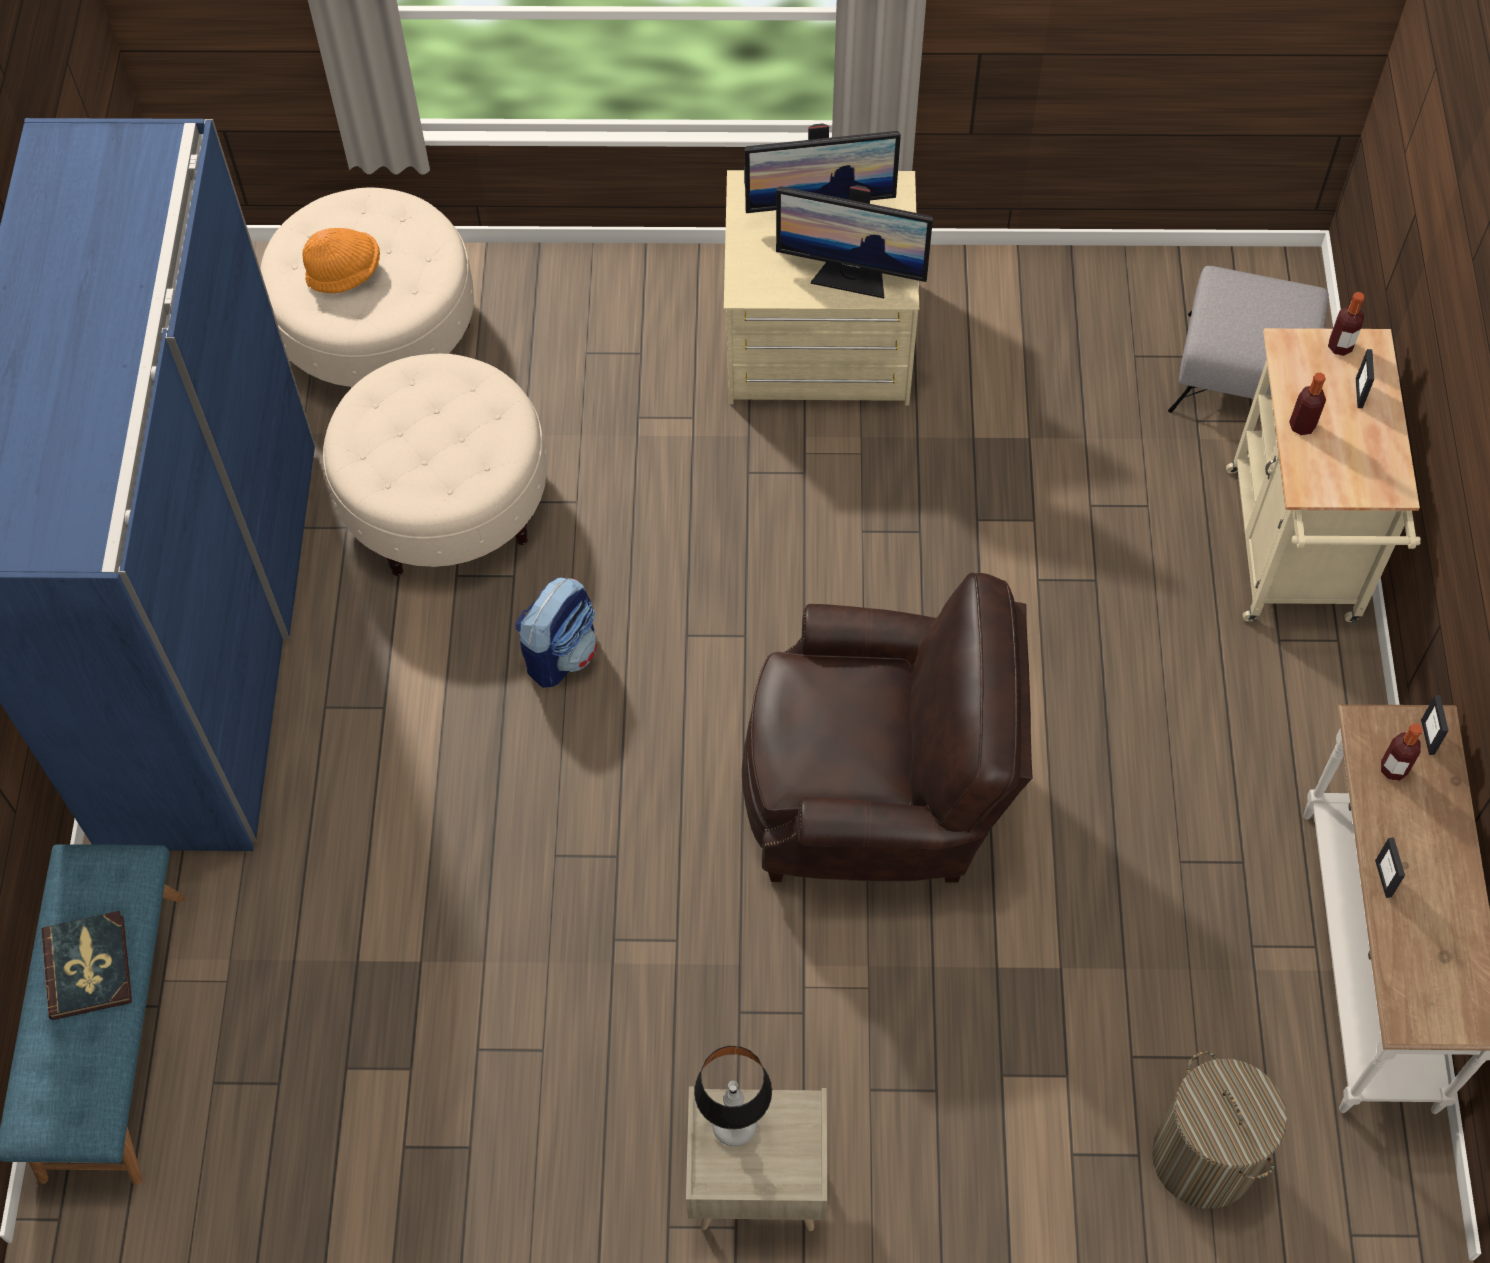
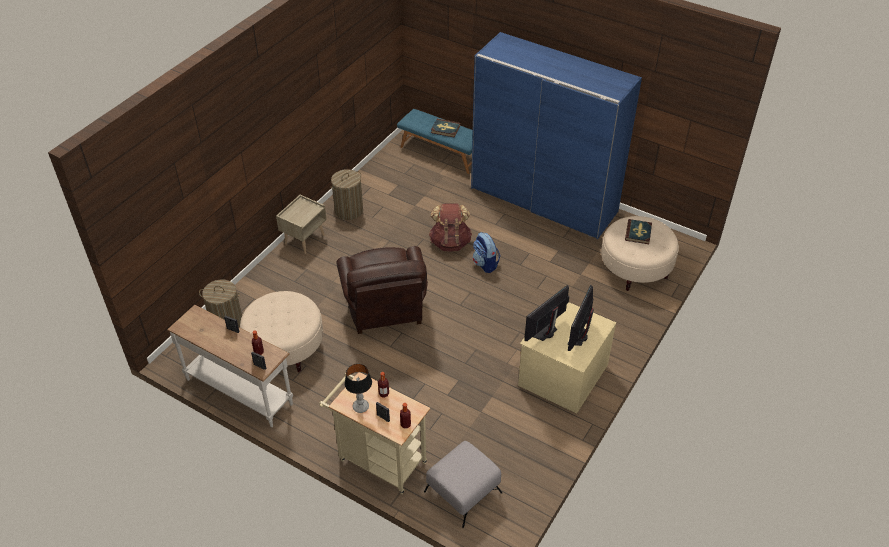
camera: 120 degrees right, 15 degrees down
orange hat [302,228,380,293] -> book [625,219,652,244]
beige ottoman [323,354,547,576] -> beige ottoman moved to [240,291,323,372]
table lamp [694,1046,772,1146] -> table lamp moved to [345,364,372,413]
brown armchair [742,573,1033,883] -> brown armchair turned 45 degrees counterclockwise [336,246,428,334]
none -> laundry basket [331,169,363,220]
none -> brown backpack [429,203,472,252]

